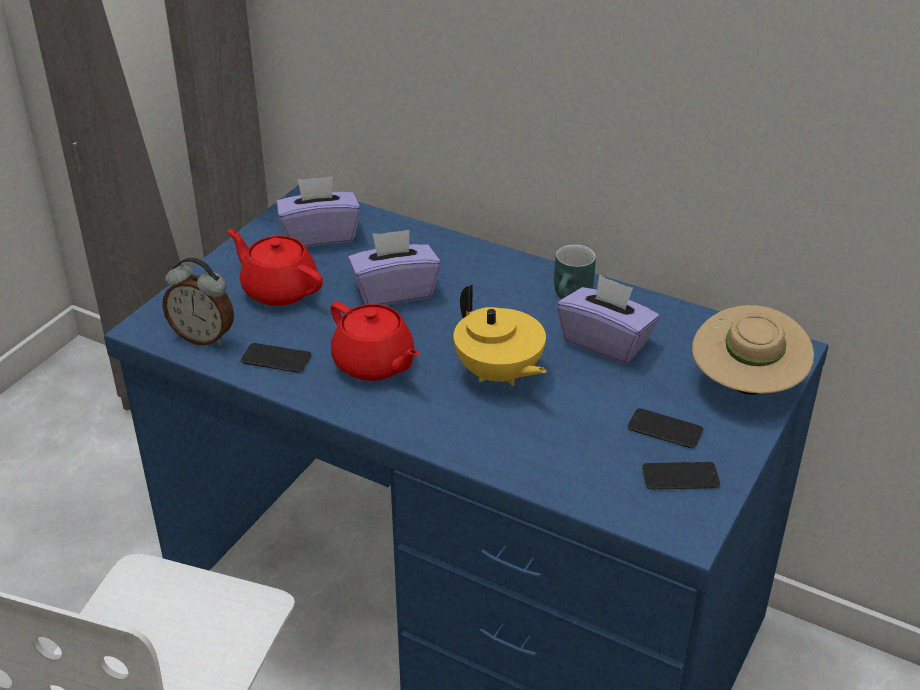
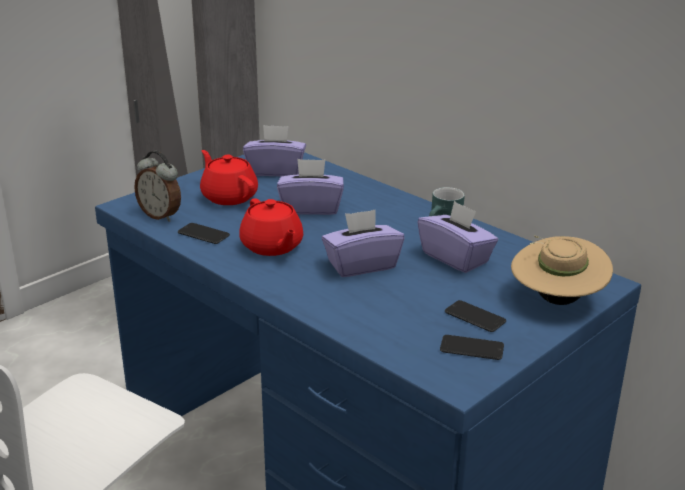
camera: 15 degrees right, 10 degrees down
yellow teapot [454,285,547,386] -> purple tissue box [322,210,404,277]

